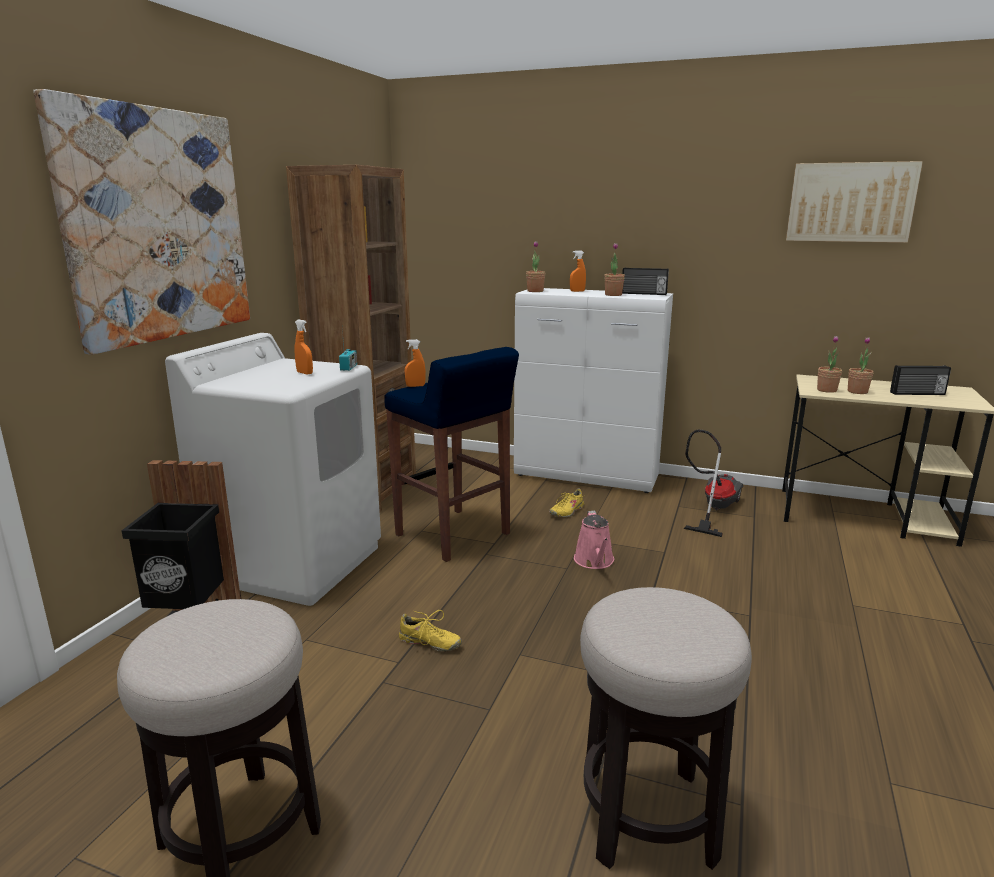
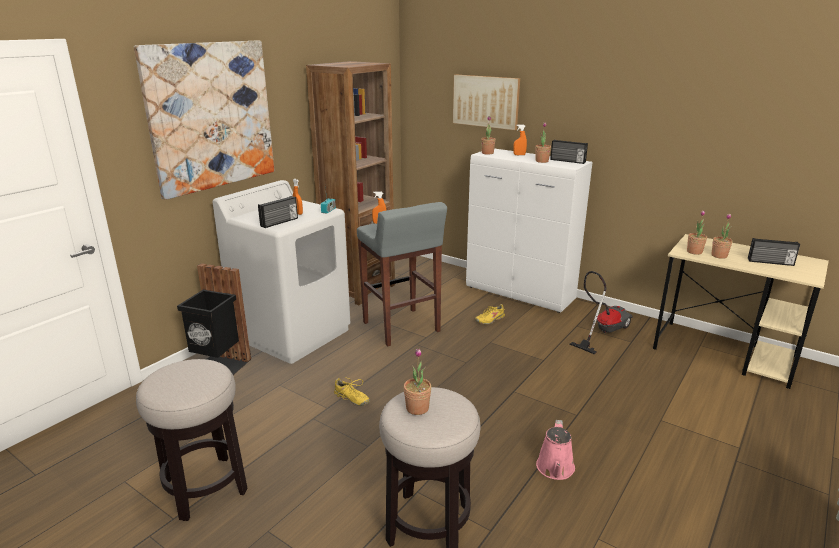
camera: 15 degrees right, 5 degrees up
blue stool [384,347,519,562] -> grey stool [357,202,447,346]
pink watering can [574,511,614,569] -> pink watering can moved to [536,420,575,480]
picture [786,161,923,243] -> picture moved to [453,75,520,130]
none -> radio [258,196,298,228]
none -> potted plant [404,348,431,415]

